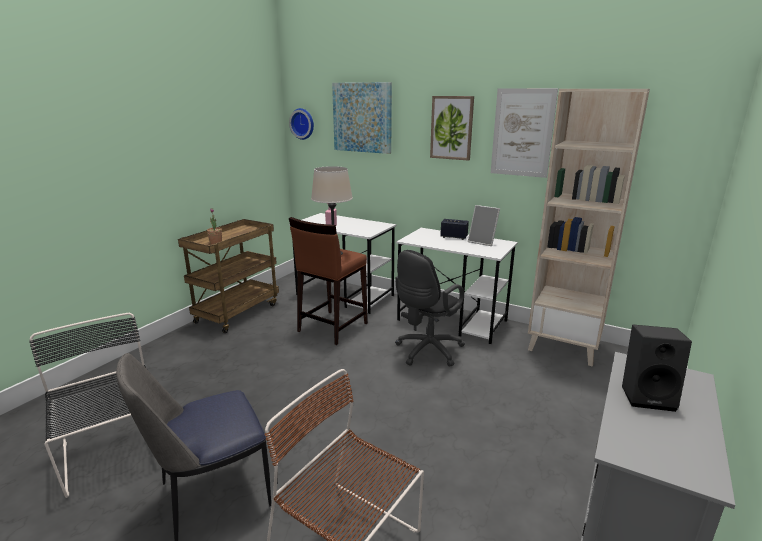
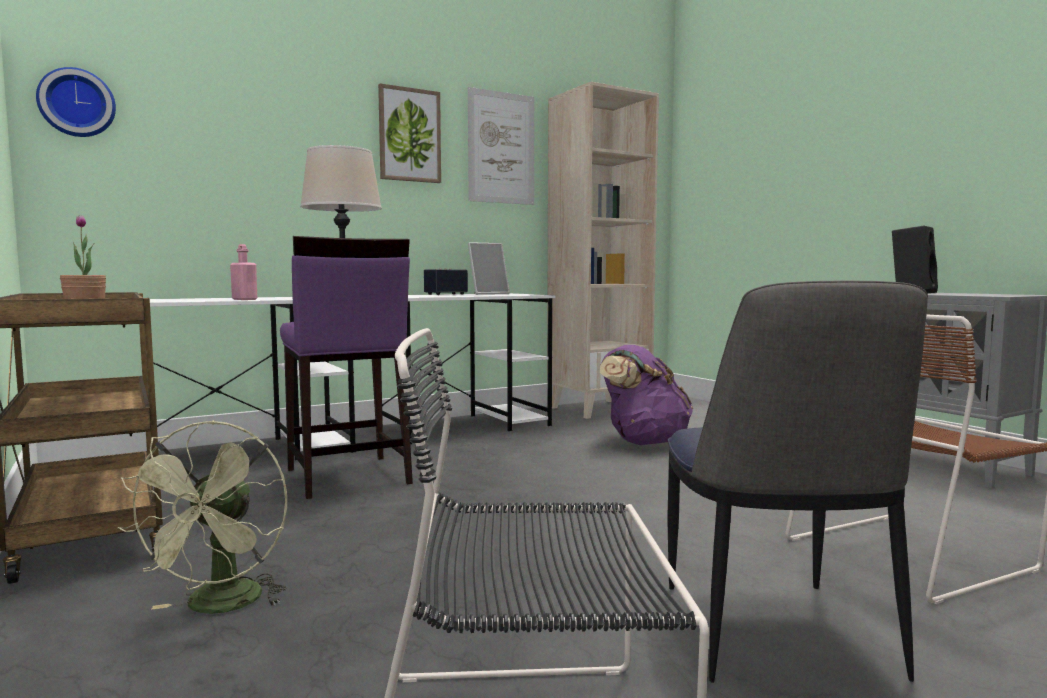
camera: 60 degrees left, 15 degrees down
brown stool [289,217,368,345] -> purple stool [280,236,413,499]
picture [332,82,392,154] -> none
black office chair [395,250,465,367] -> none
none -> green fan [117,420,287,614]
none -> purple backpack [600,345,693,445]

